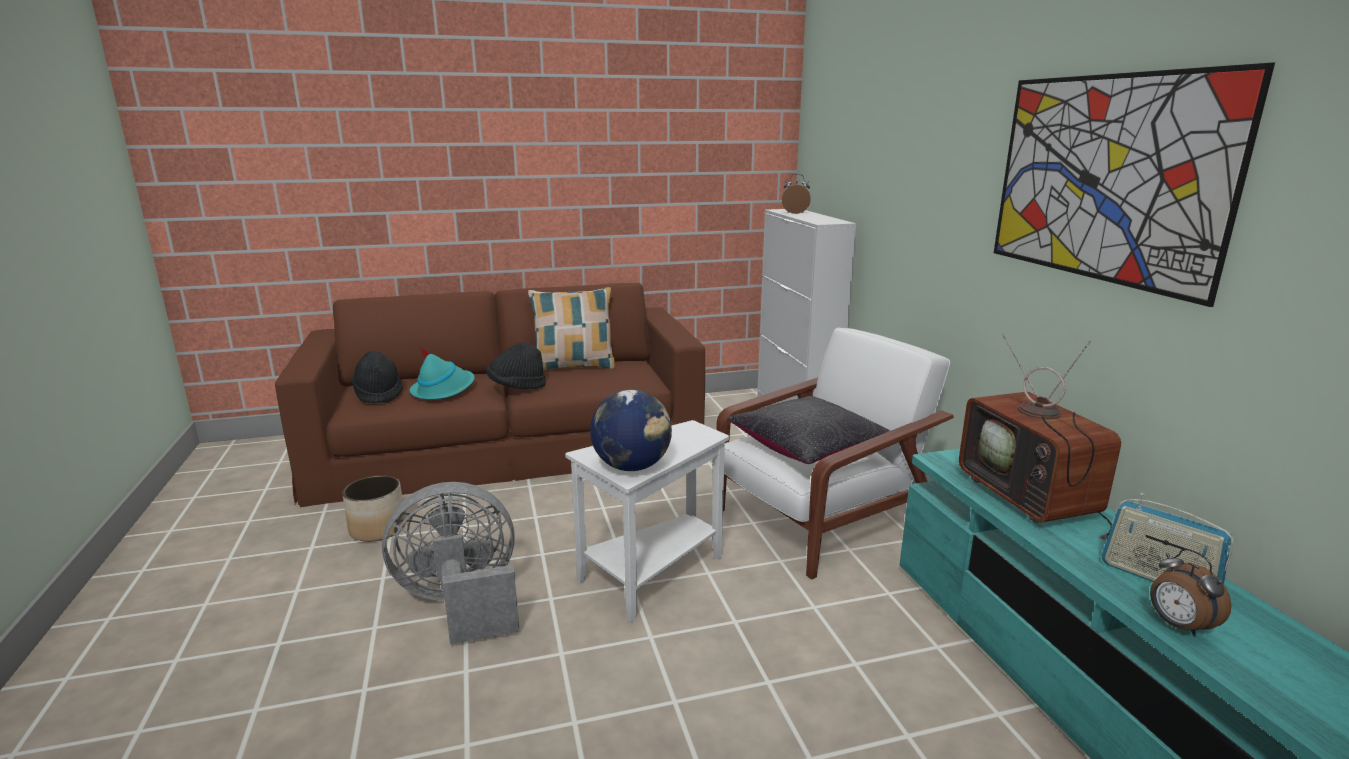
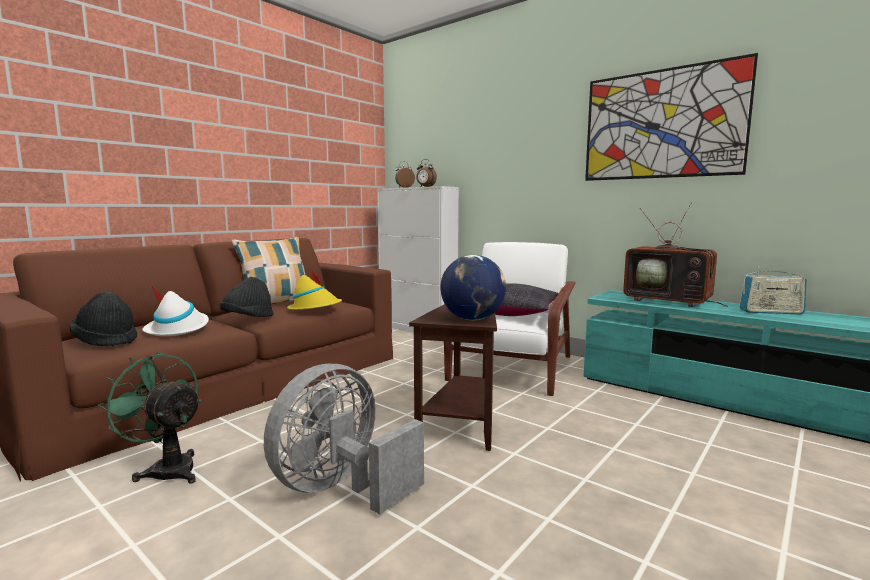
camera: 35 degrees left, 10 degrees down
planter [342,475,406,542] -> green fan [98,352,202,484]
turquoise hat [410,347,475,400] -> white hat [142,286,209,336]
white side table [565,420,729,623] -> brown side table [409,304,497,451]
alarm clock [1150,549,1232,637] -> alarm clock moved to [416,159,437,187]
none -> yellow hat [287,269,342,310]

